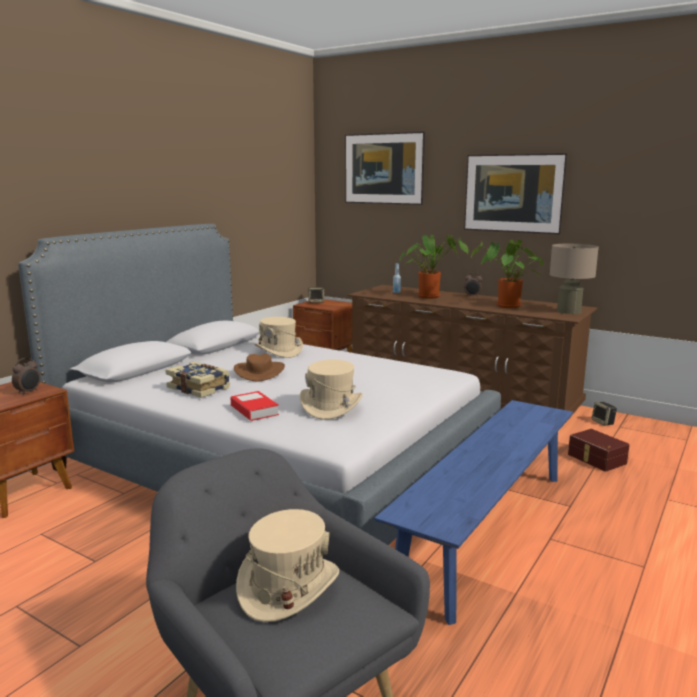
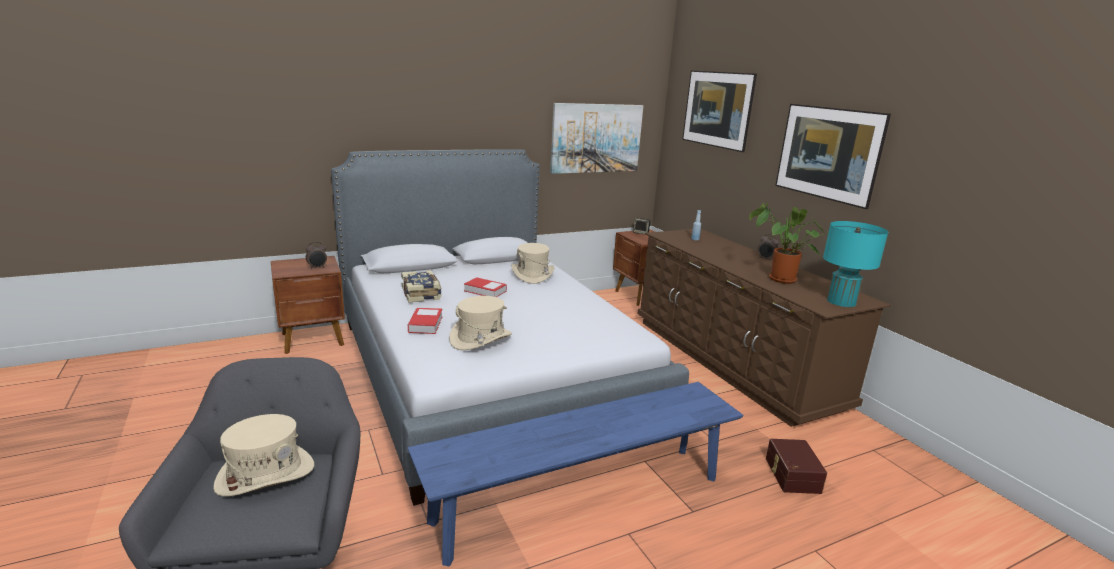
camera: 30 degrees right, 5 degrees up
brown hat [234,354,285,381] -> book [464,277,507,297]
potted plant [400,235,468,299] -> none
beige table lamp [550,244,599,314] -> turquoise table lamp [823,221,888,307]
speaker [592,402,617,426] -> none
none -> picture [550,103,643,174]

